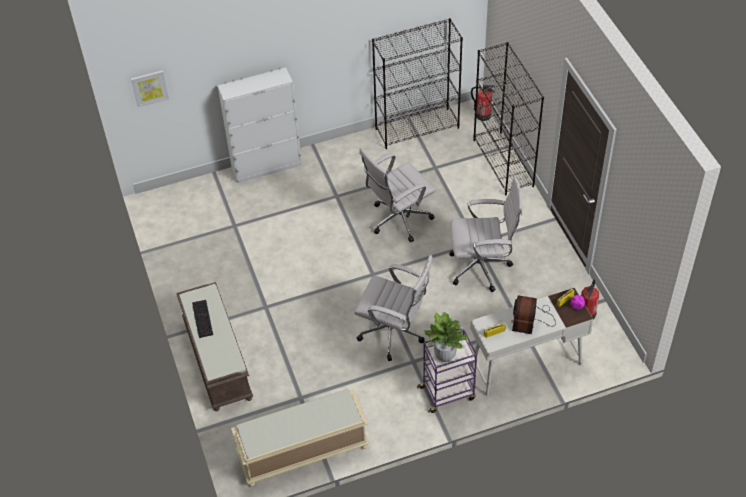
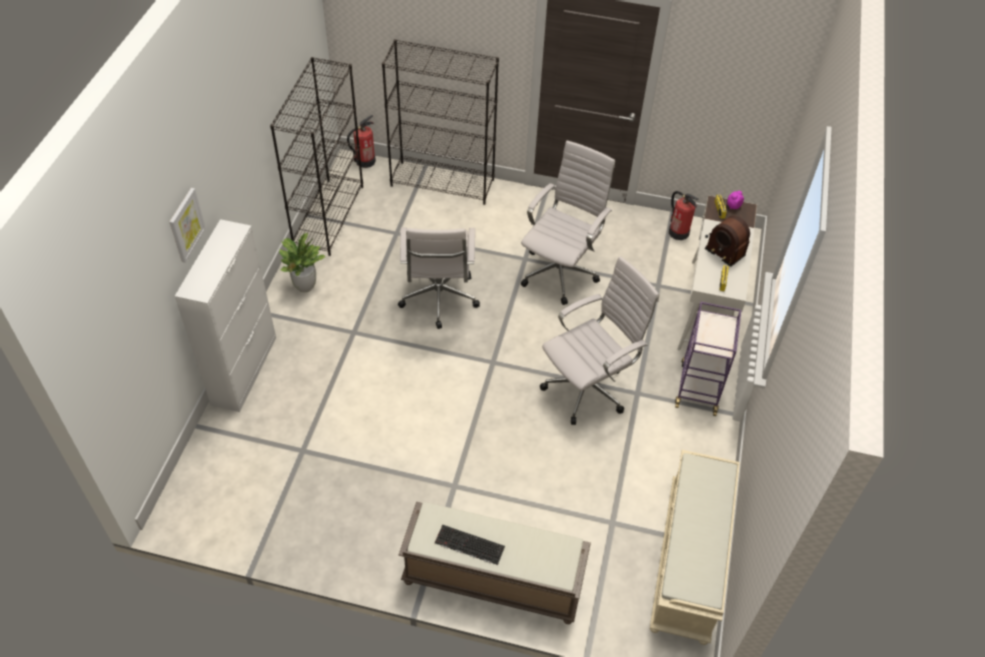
camera: 60 degrees left, 0 degrees up
picture [131,70,169,107] -> picture moved to [170,188,206,263]
potted plant [424,312,468,362] -> potted plant moved to [279,233,325,292]

